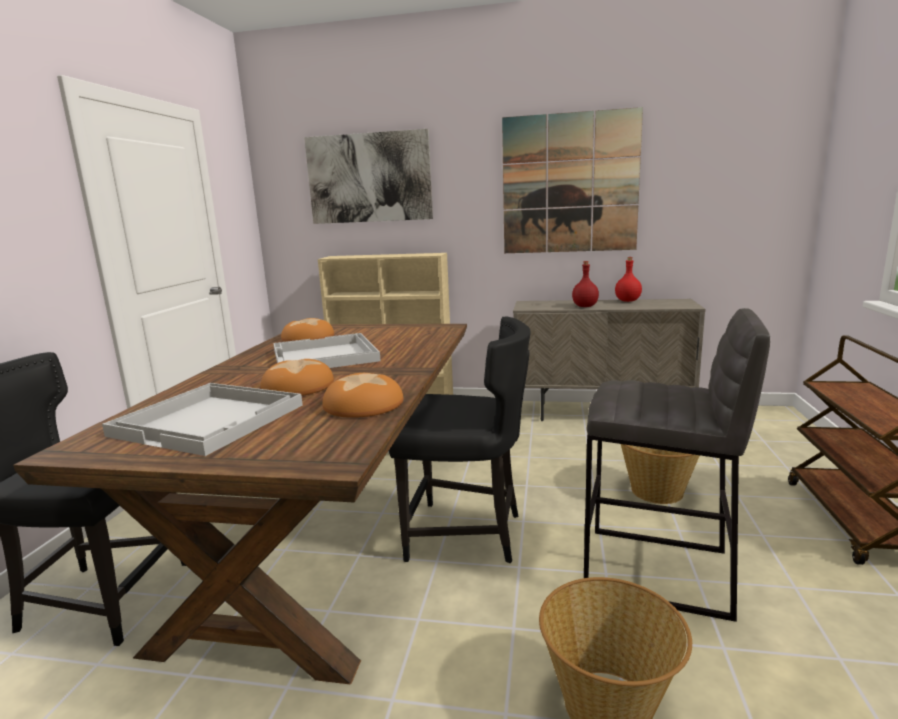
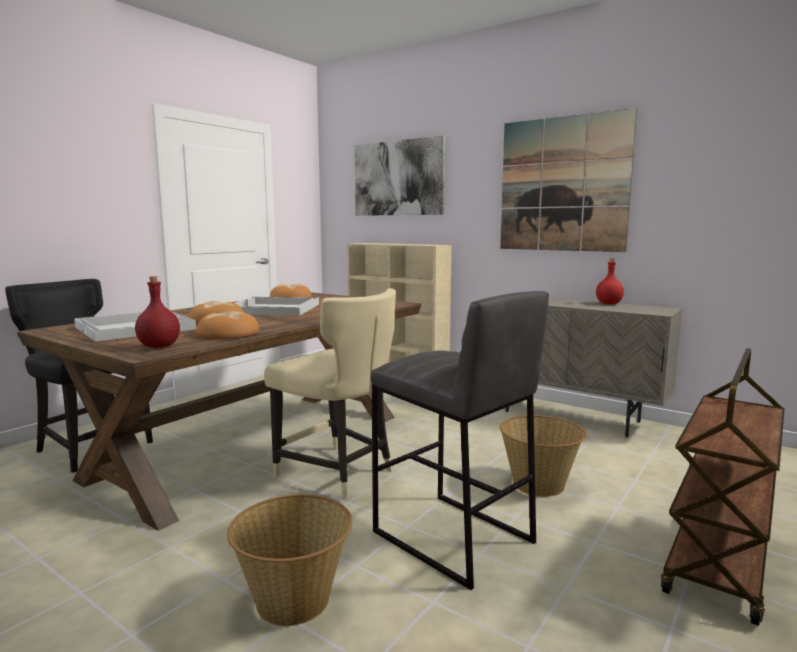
camera: 25 degrees right, 5 degrees down
black chair [389,316,531,563] -> beige chair [264,288,396,498]
red bottle [572,261,599,307] -> red bottle moved to [135,276,180,348]

